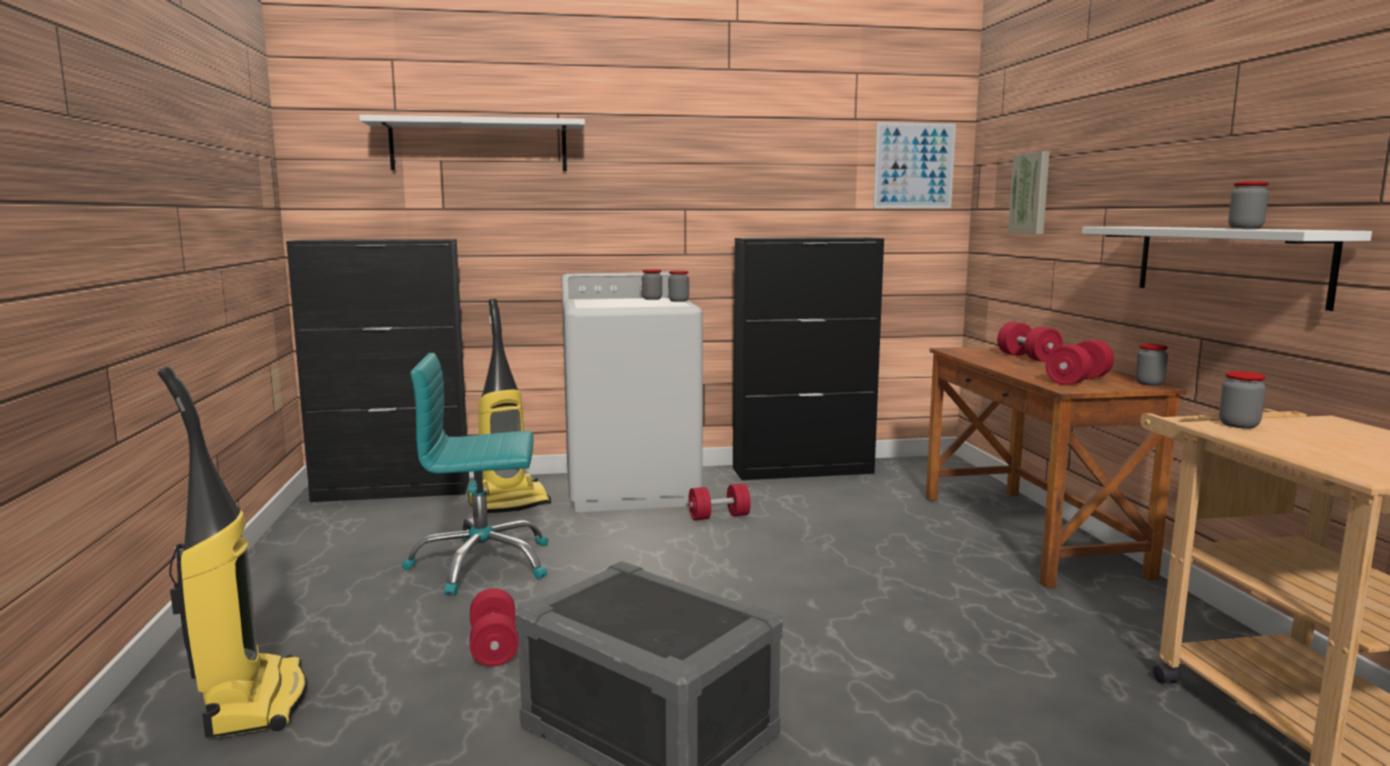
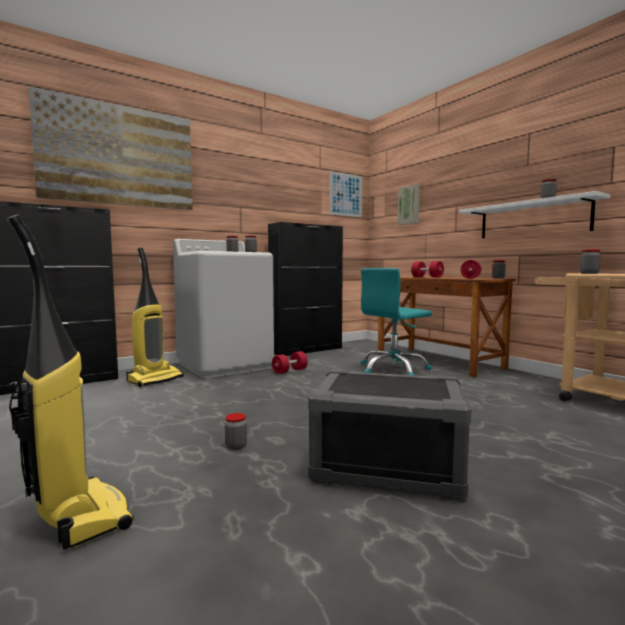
camera: 25 degrees left, 5 degrees down
white shelf [359,115,585,171] -> picture [29,86,193,210]
turquoise office chair [402,353,548,596] -> turquoise office chair moved to [361,268,432,375]
red dumbbell [470,588,519,667] -> jar [225,413,247,450]

